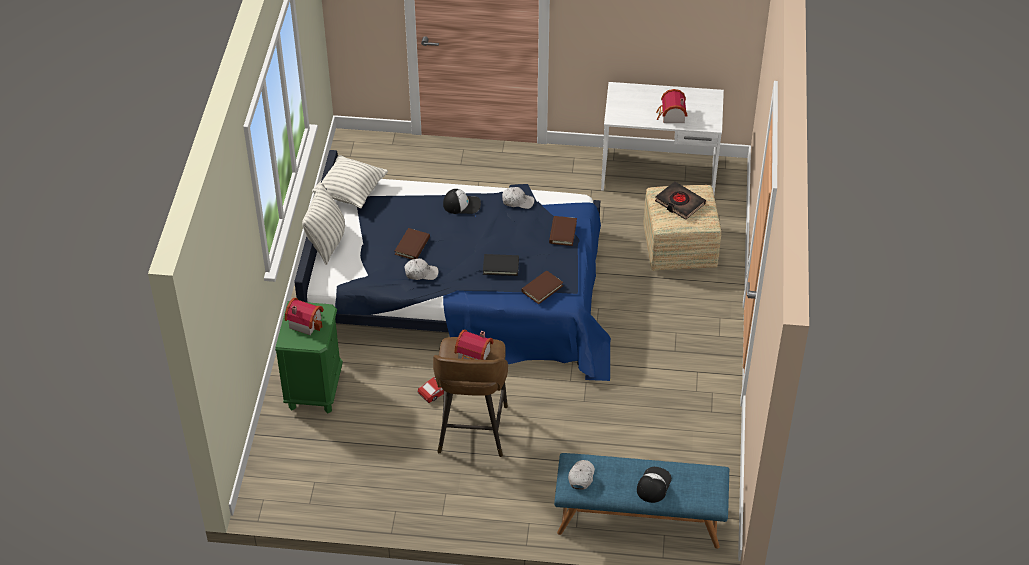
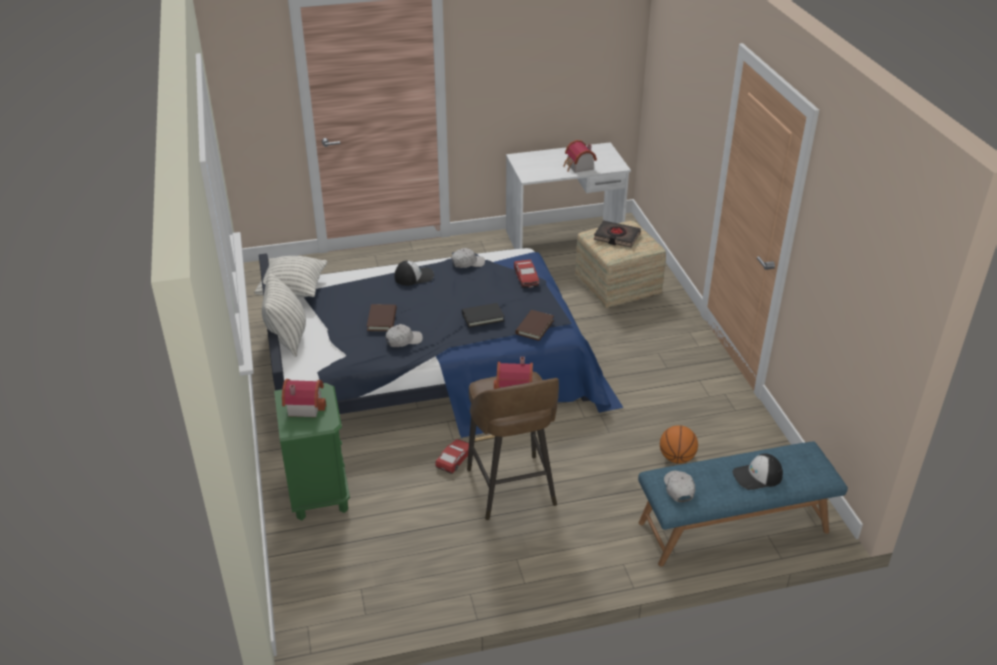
camera: 20 degrees left, 10 degrees down
brown book [549,216,577,246] -> toy car [514,259,539,288]
cap [637,467,672,503] -> cap turned 105 degrees counterclockwise [732,454,783,490]
none -> basketball [660,425,698,464]

